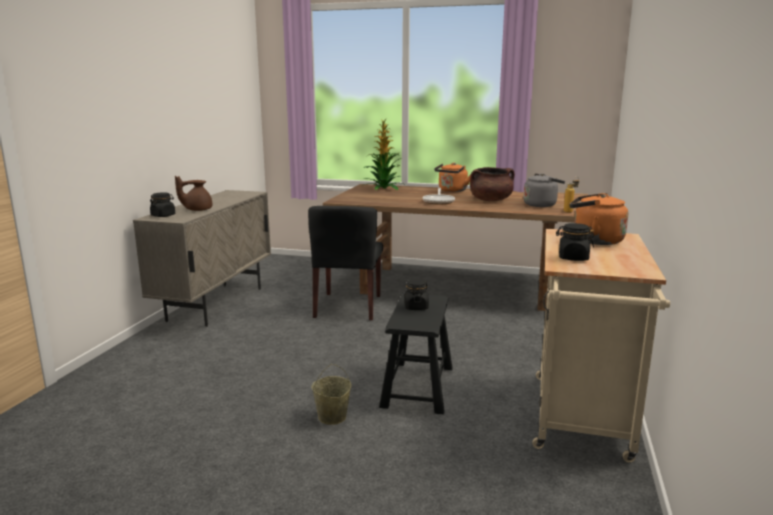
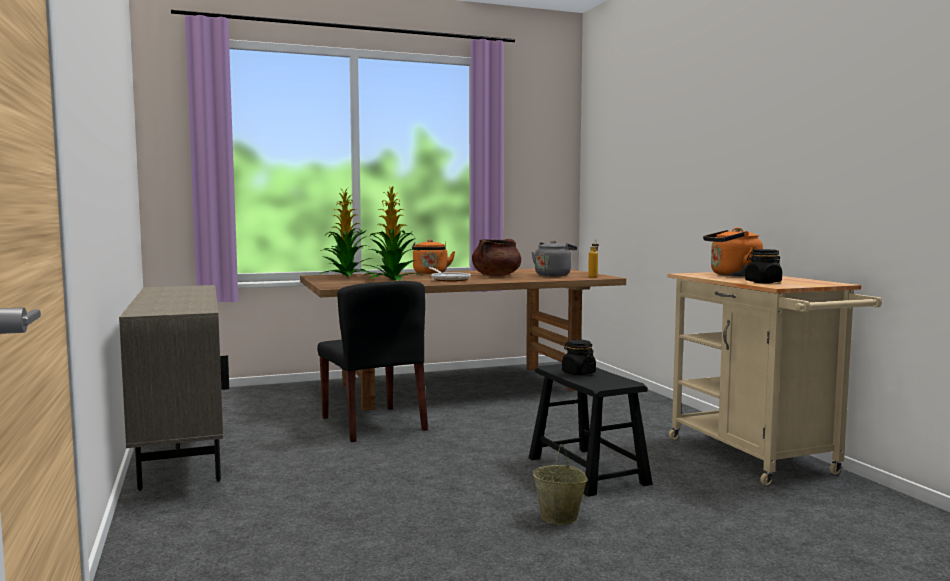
camera: 35 degrees left, 10 degrees down
black jar [150,192,175,217] -> none
brown teapot [175,176,212,211] -> none
none -> potted plant [363,186,426,281]

